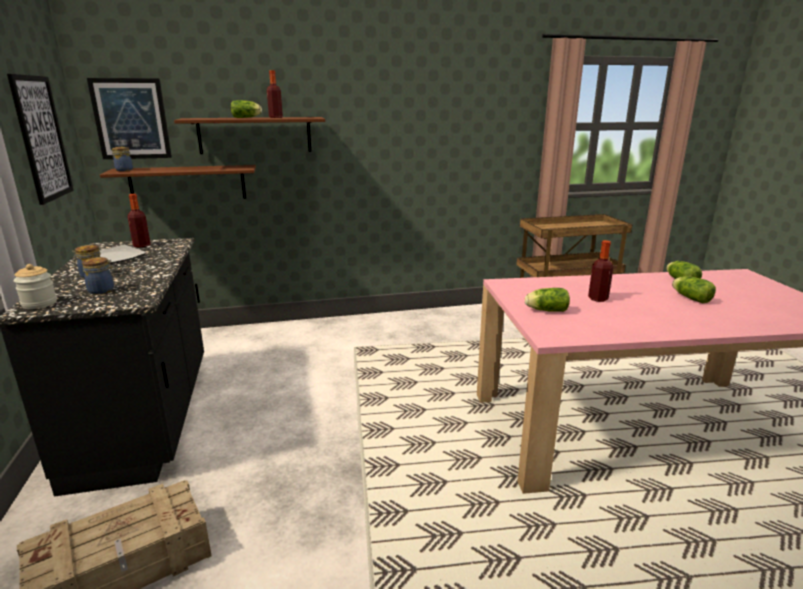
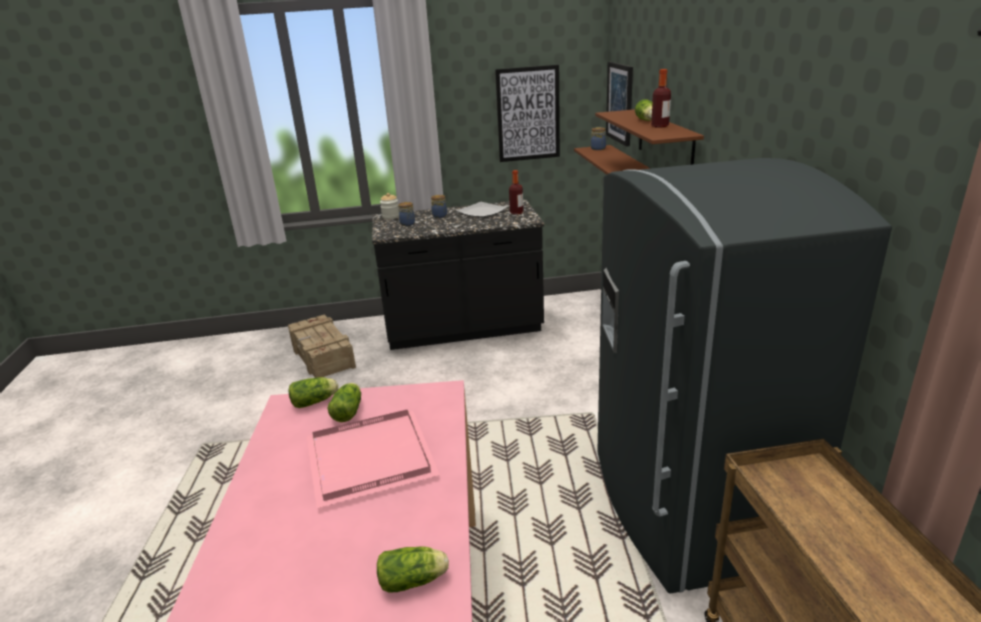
camera: 95 degrees right, 5 degrees up
bottle [588,240,613,302] -> pink tray [307,410,440,508]
lettuce [672,276,716,303] -> lettuce moved to [288,377,339,408]
none -> grey fridge [597,158,892,594]

